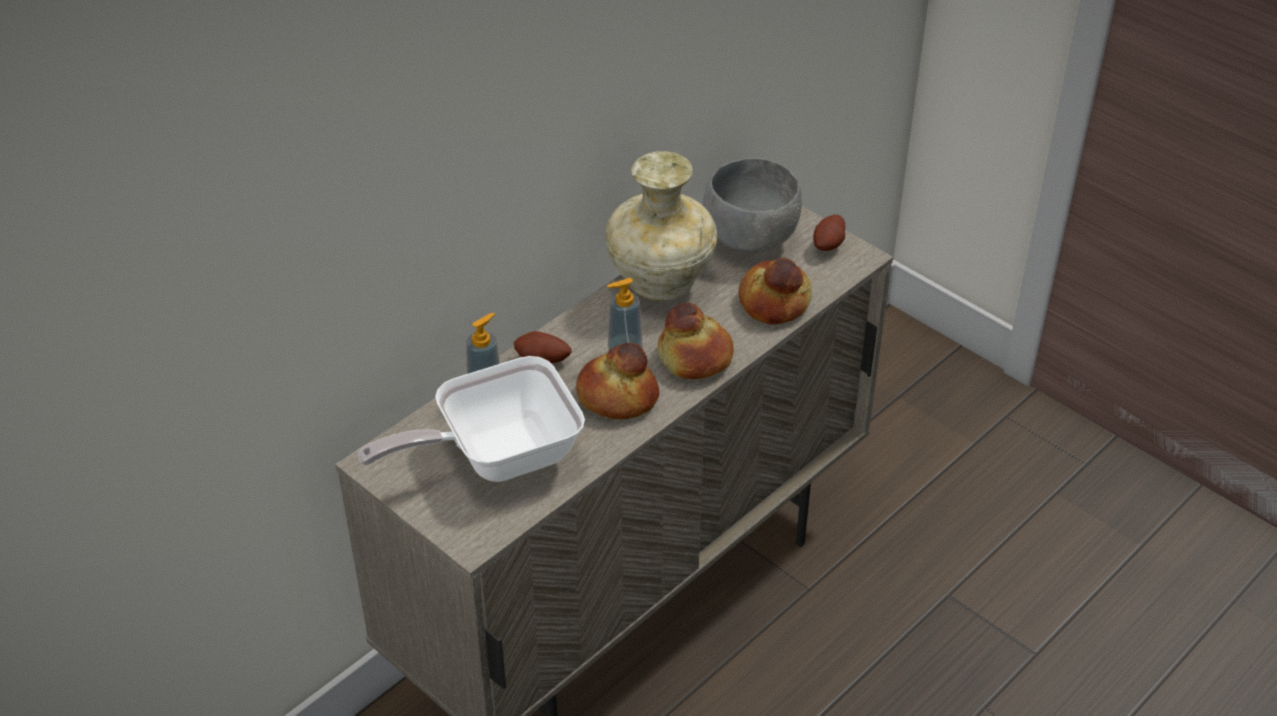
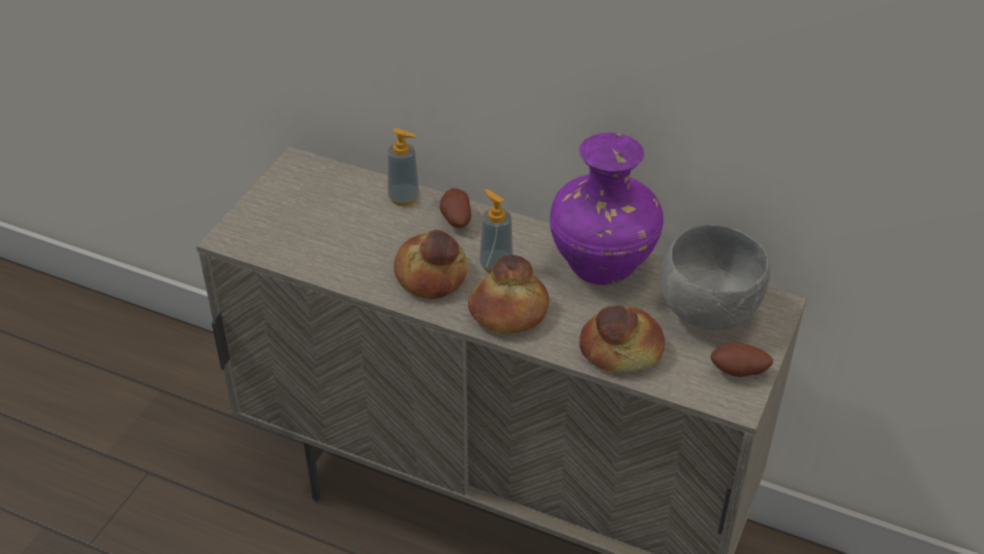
camera: 70 degrees right, 0 degrees up
frying pan [358,356,585,482] -> none
beige vase [605,151,717,301] -> purple vase [550,133,663,285]

